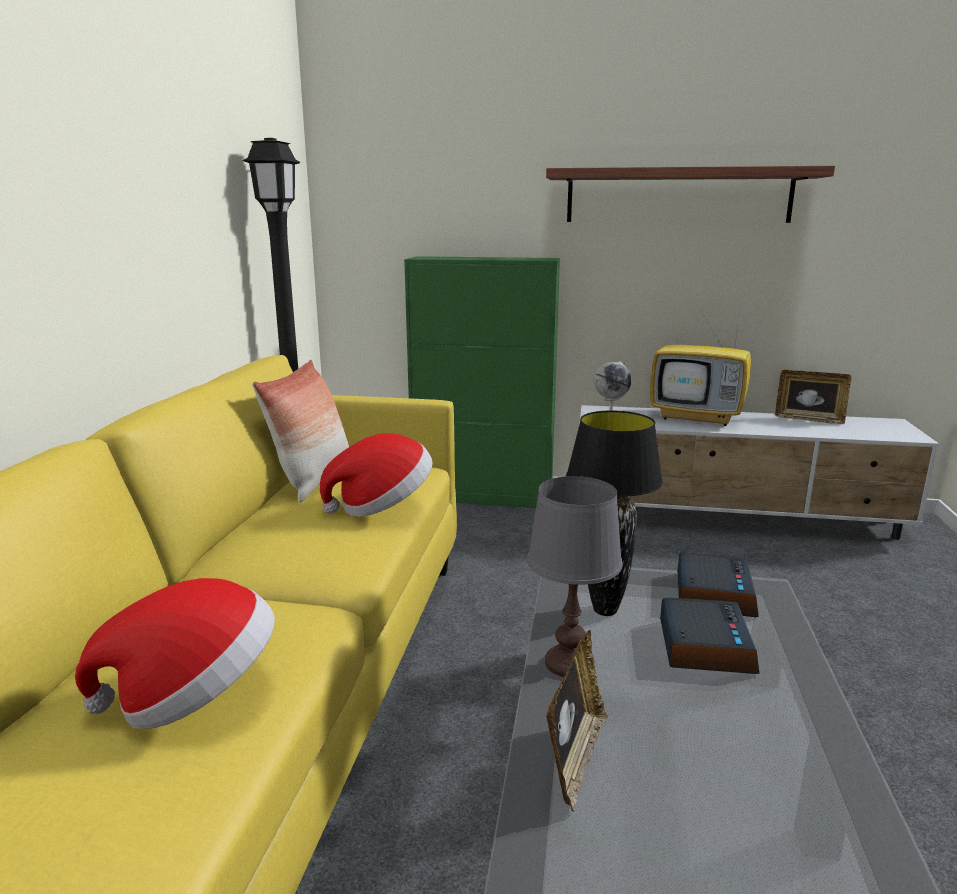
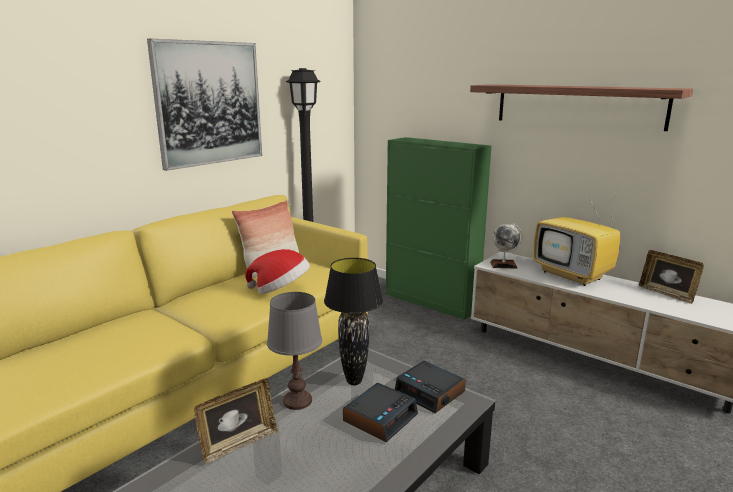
camera: 30 degrees right, 0 degrees up
hat [75,578,275,729] -> none
alarm clock [678,552,759,617] -> alarm clock turned 90 degrees clockwise [395,361,466,413]
none -> picture [147,39,262,171]

